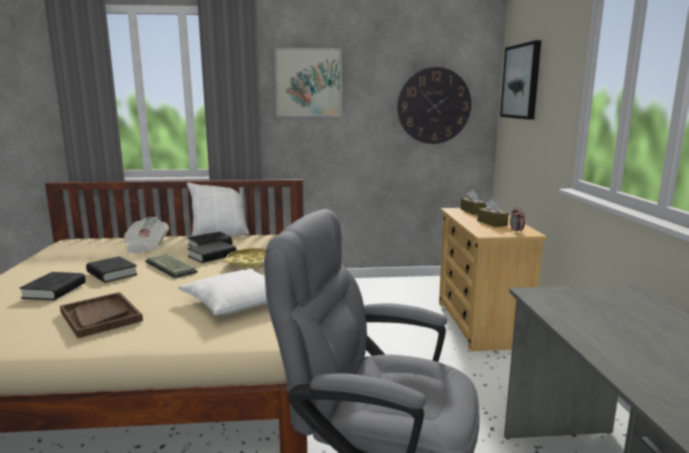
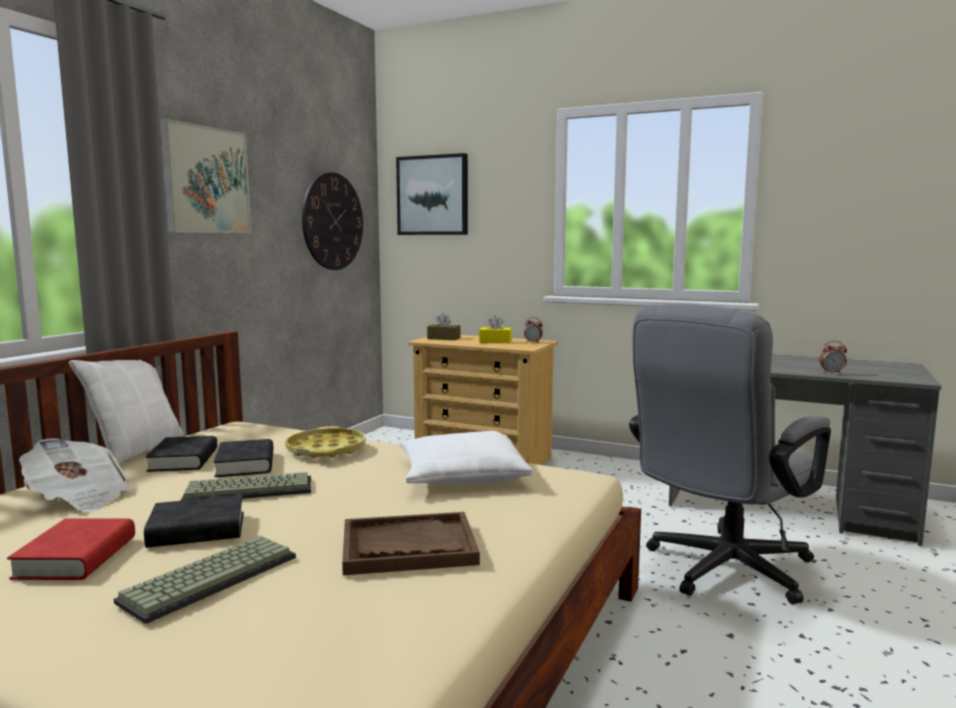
camera: 60 degrees left, 5 degrees down
black book [19,272,86,300] -> keyboard [114,536,296,624]
brown tissue box [477,199,509,227] -> yellow tissue box [479,316,512,343]
none -> red book [7,518,135,580]
none -> alarm clock [819,341,847,374]

